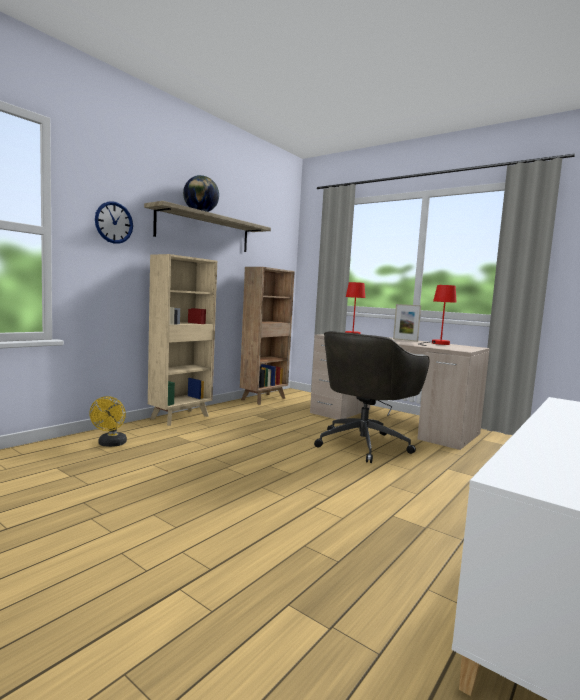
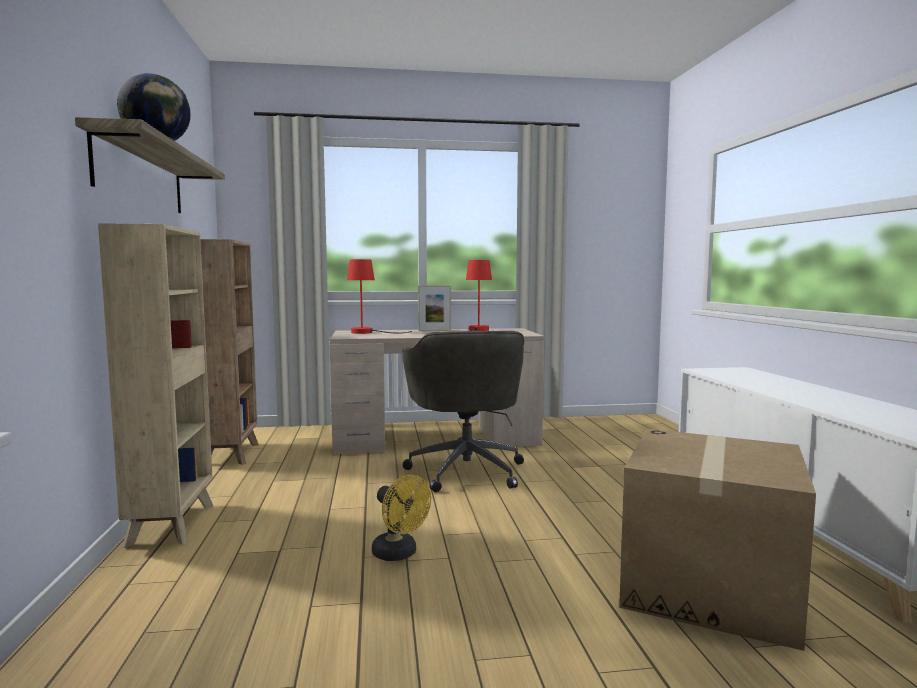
camera: 45 degrees left, 0 degrees up
yellow fan [89,396,127,447] -> yellow fan moved to [372,475,431,561]
wall clock [95,201,133,244] -> none
none -> cardboard box [619,429,816,651]

